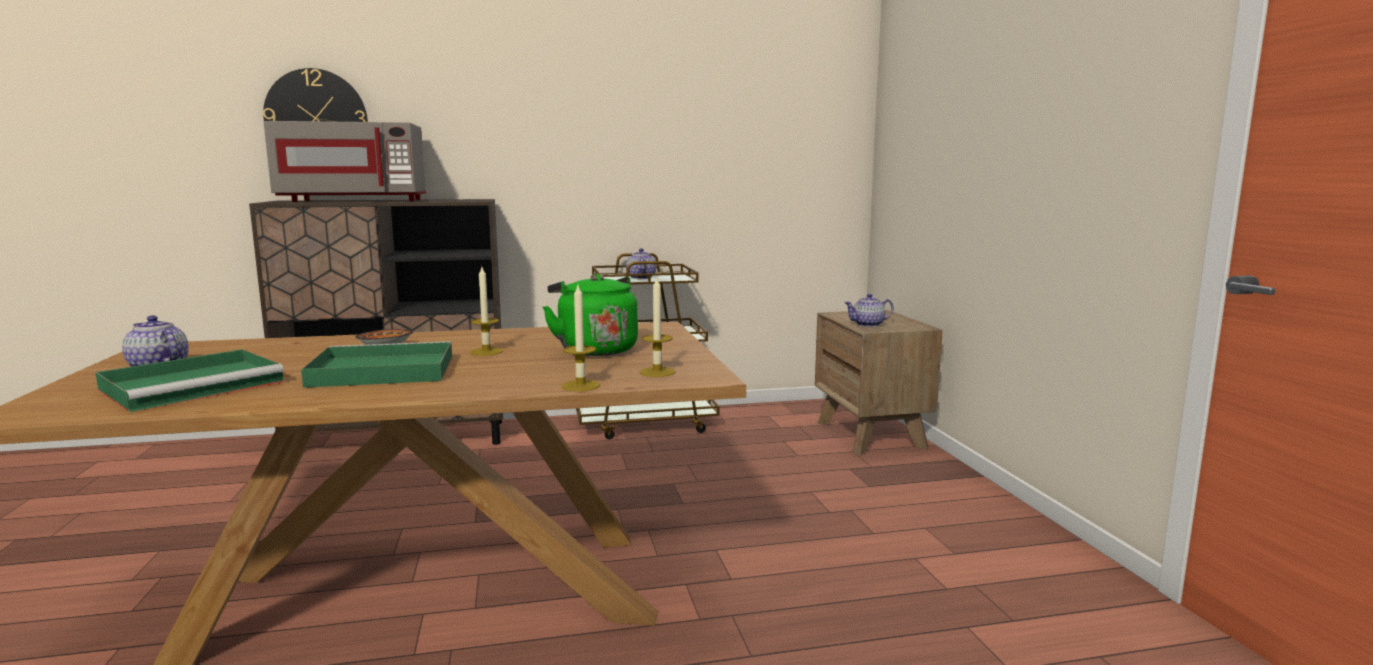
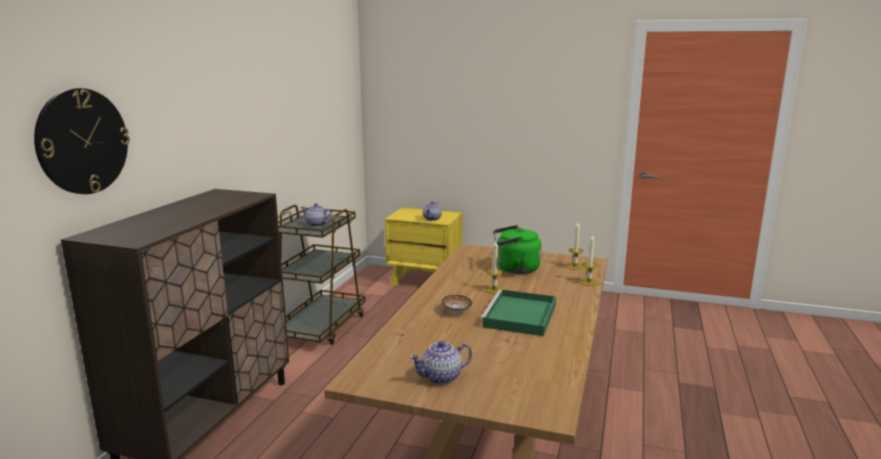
camera: 60 degrees left, 5 degrees up
green tray [95,349,284,412] -> none
grey microwave [264,121,426,202] -> none
brown nightstand [815,310,943,455] -> yellow nightstand [385,207,462,286]

